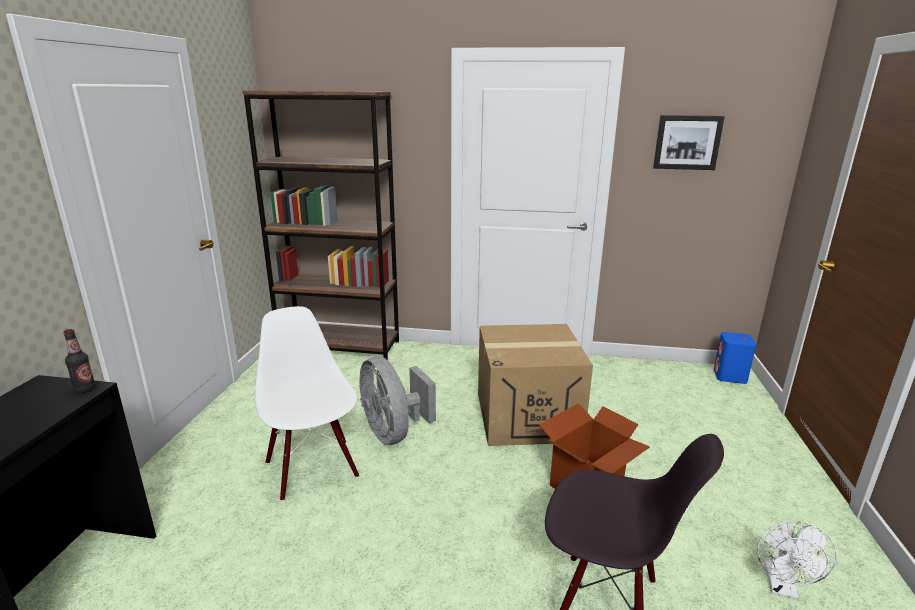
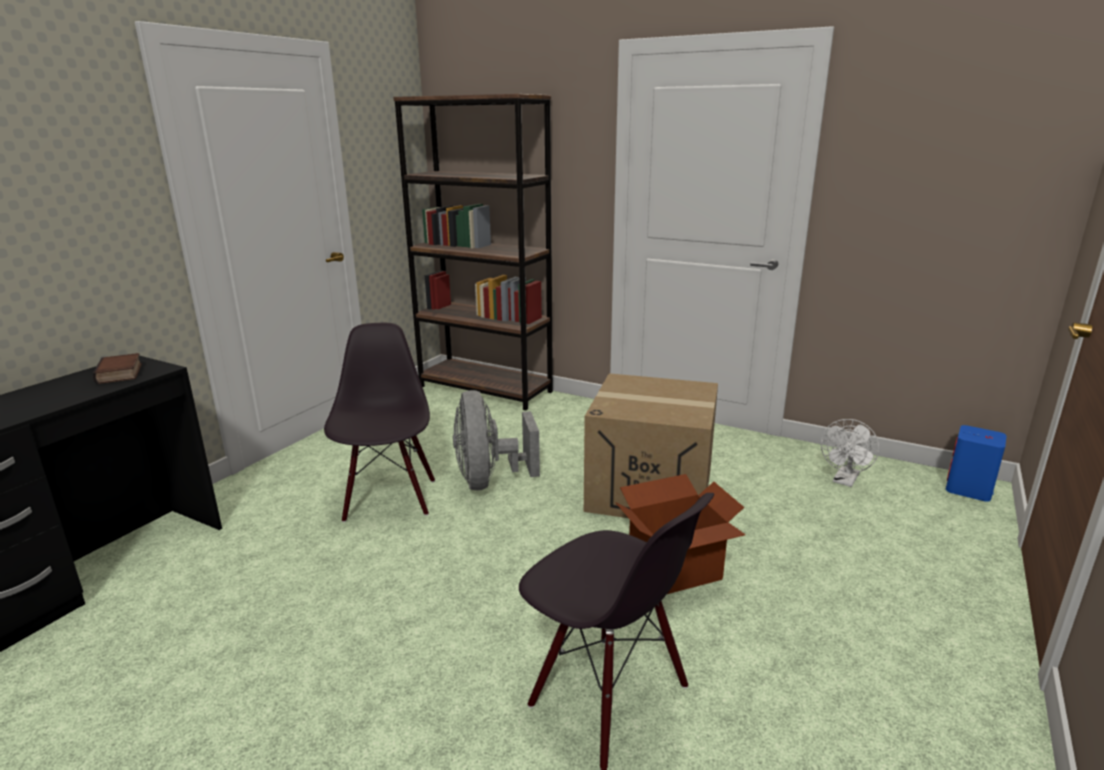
camera: 20 degrees right, 0 degrees up
bottle [64,329,96,393] -> none
white chair [255,306,359,501] -> black chair [324,323,435,522]
picture [653,115,725,170] -> none
white fan [757,521,837,599] -> white fan moved to [821,419,879,487]
none -> book [93,353,142,384]

